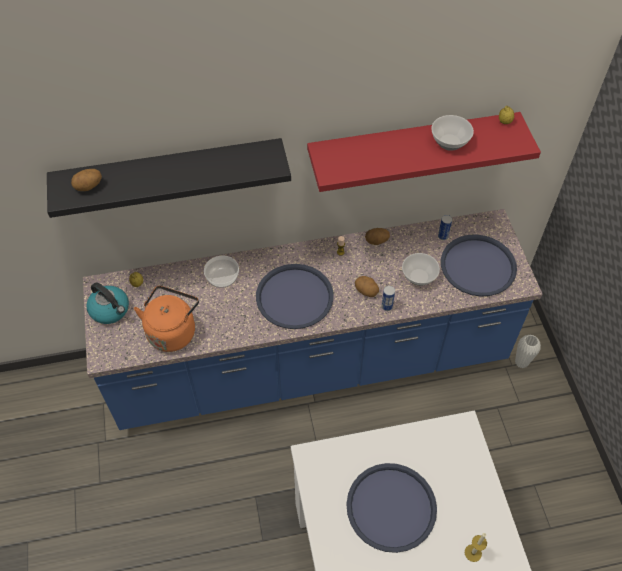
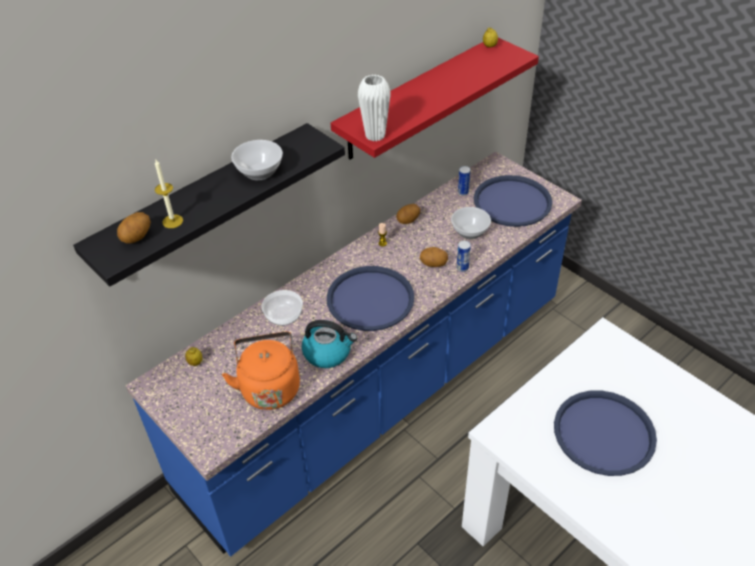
camera: 30 degrees left, 10 degrees down
kettle [86,282,129,324] -> kettle moved to [302,320,357,368]
bowl [431,115,474,151] -> bowl moved to [231,140,283,181]
candle [465,533,487,562] -> candle moved to [155,160,183,228]
white vase [515,335,541,368] -> white vase moved to [358,74,391,141]

